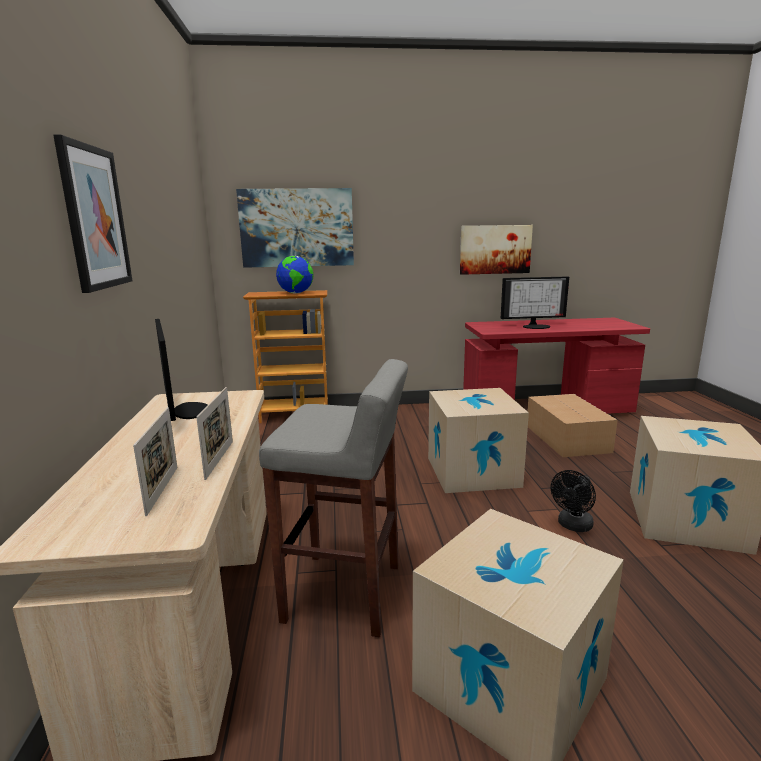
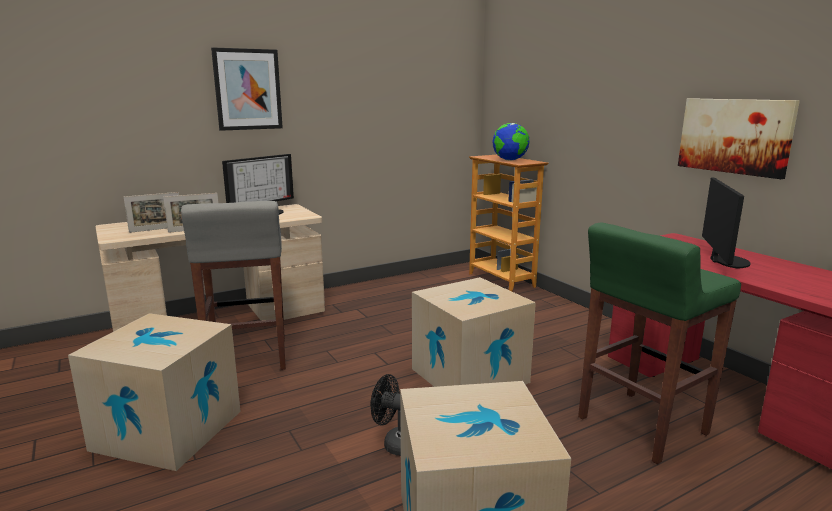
camera: 65 degrees right, 0 degrees up
picture [236,188,354,268] -> none
monitor [501,276,569,329] -> monitor turned 135 degrees counterclockwise [702,178,751,268]
cardboard box [527,394,618,457] -> green stool [578,223,741,464]

